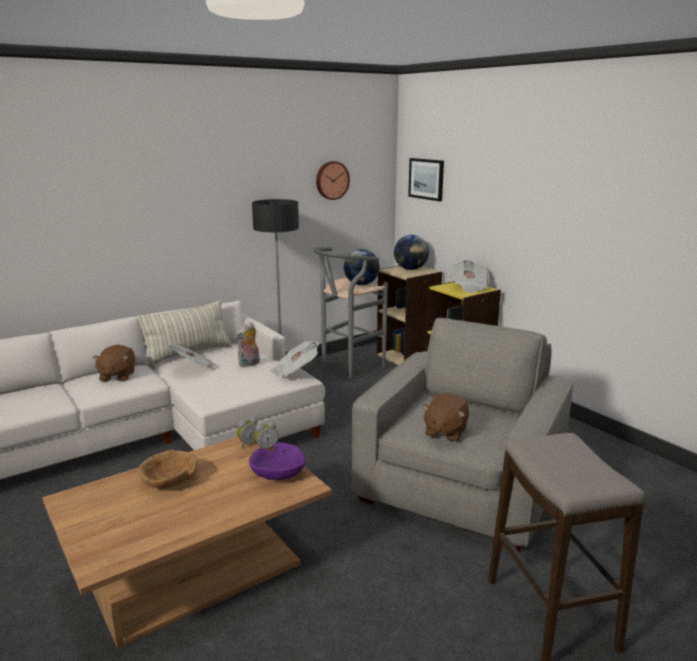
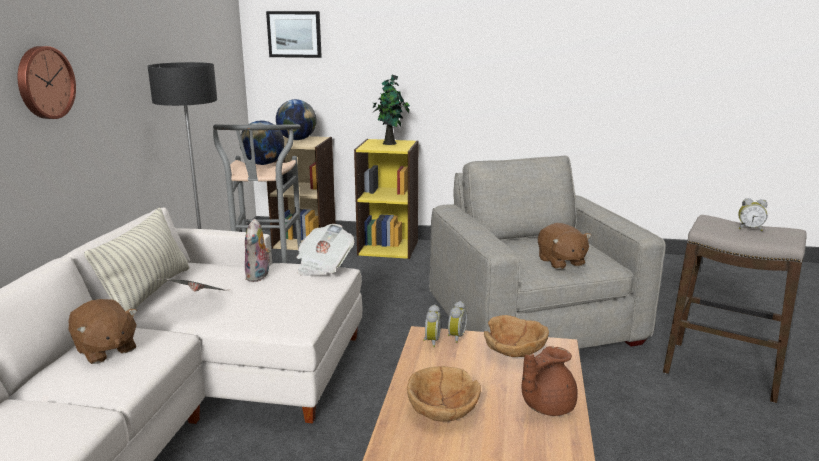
camera: 45 degrees left, 0 degrees up
purple bowl [249,442,306,480] -> brown bowl [484,315,549,357]
wall clock [316,161,350,200] -> wall clock moved to [17,46,76,119]
newspaper [450,260,489,293] -> potted plant [373,74,410,145]
none -> brown teapot [521,346,578,416]
none -> alarm clock [738,198,768,231]

